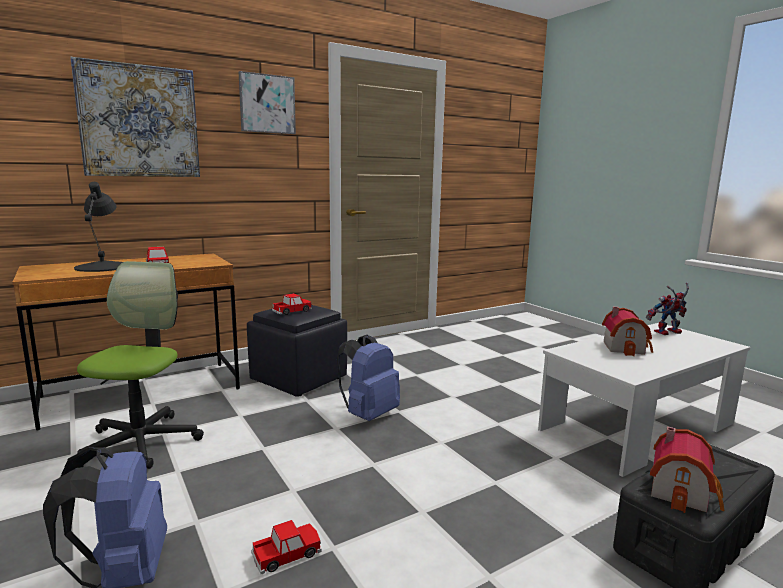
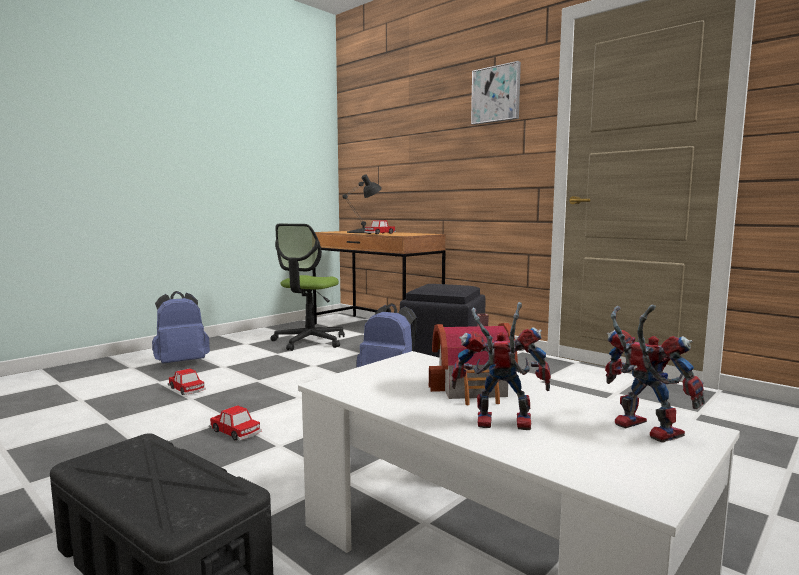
camera: 75 degrees right, 5 degrees down
picture [70,57,200,177] -> none
office chair [77,261,204,469] -> office chair turned 120 degrees clockwise [271,224,345,351]
toy car [272,293,312,315] -> toy car moved to [209,405,261,441]
toy house [650,427,725,513] -> none
none -> toy robot [452,302,551,430]

